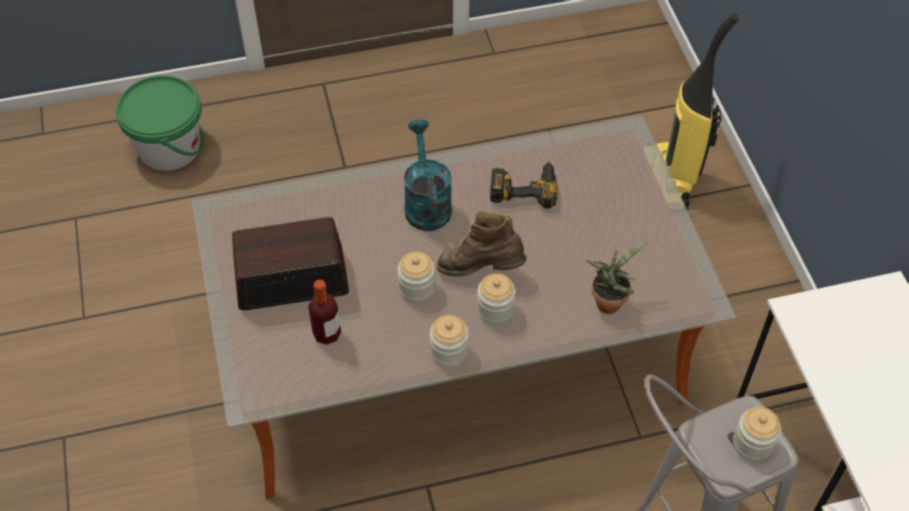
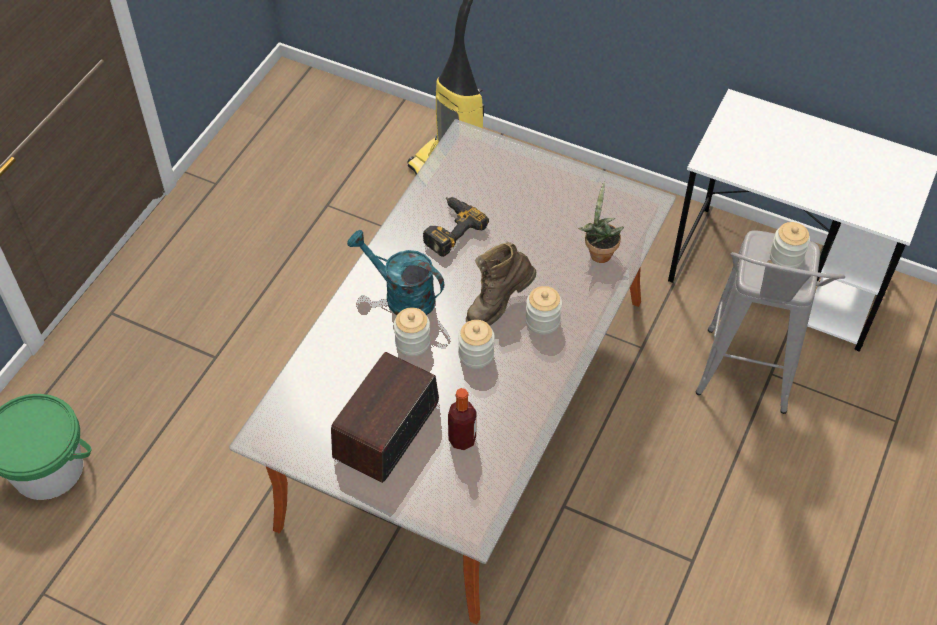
camera: 50 degrees left, 0 degrees up
jar [430,315,469,367] -> jar moved to [394,308,430,356]

